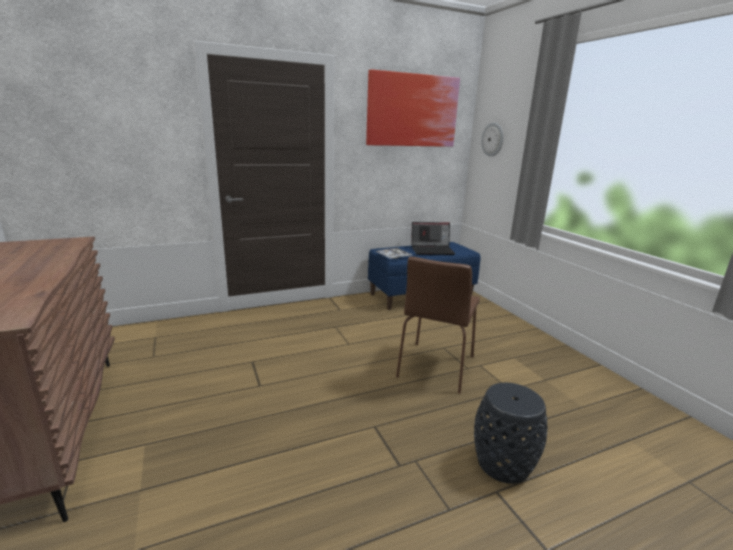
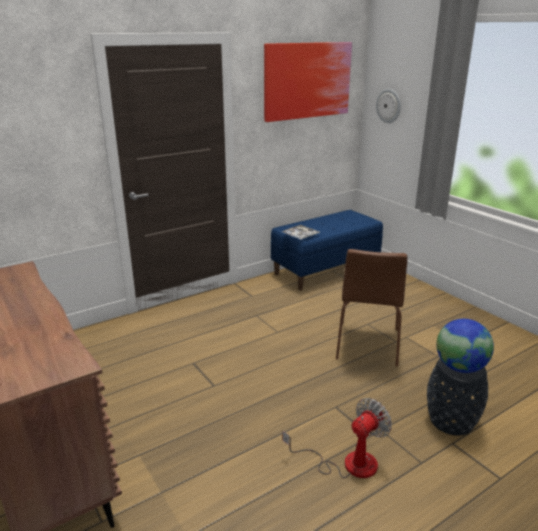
camera: 10 degrees left, 5 degrees up
laptop [411,222,456,255] -> none
none -> fan [282,398,392,478]
none -> globe [436,319,494,373]

